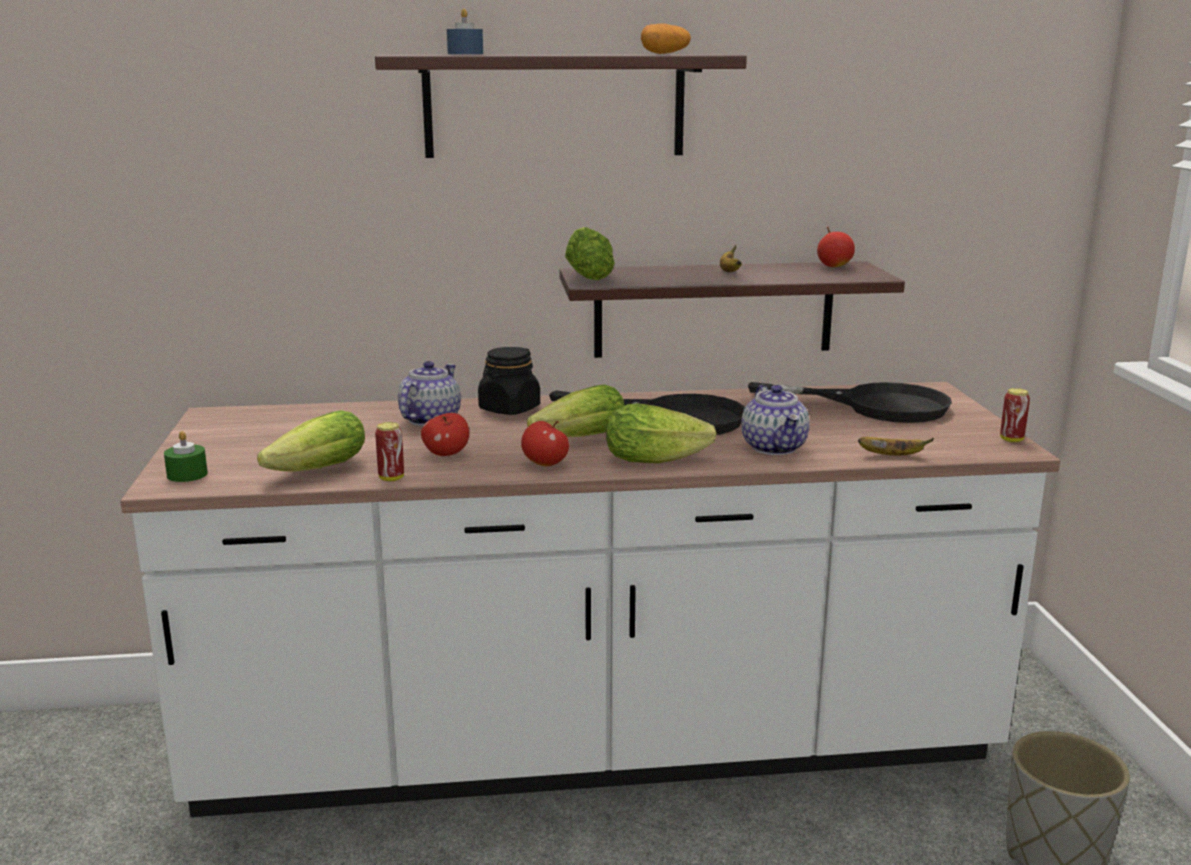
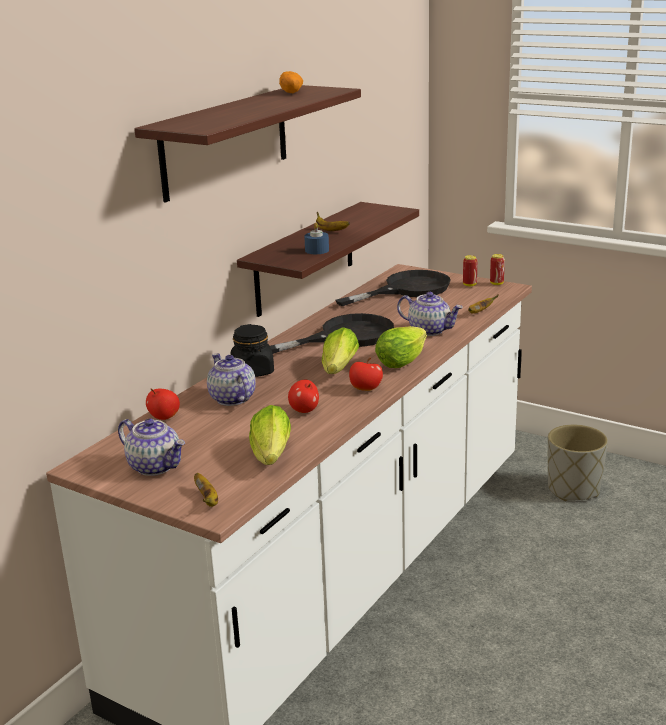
camera: 50 degrees left, 5 degrees up
green candle [164,431,208,482] -> banana [194,473,218,507]
can [375,422,404,481] -> can moved to [463,255,477,286]
blue candle [447,8,483,54] -> blue candle moved to [304,223,329,254]
lettuce [565,227,615,281] -> none
apple [817,227,855,267] -> apple moved to [146,389,180,420]
none -> teapot [118,418,185,476]

